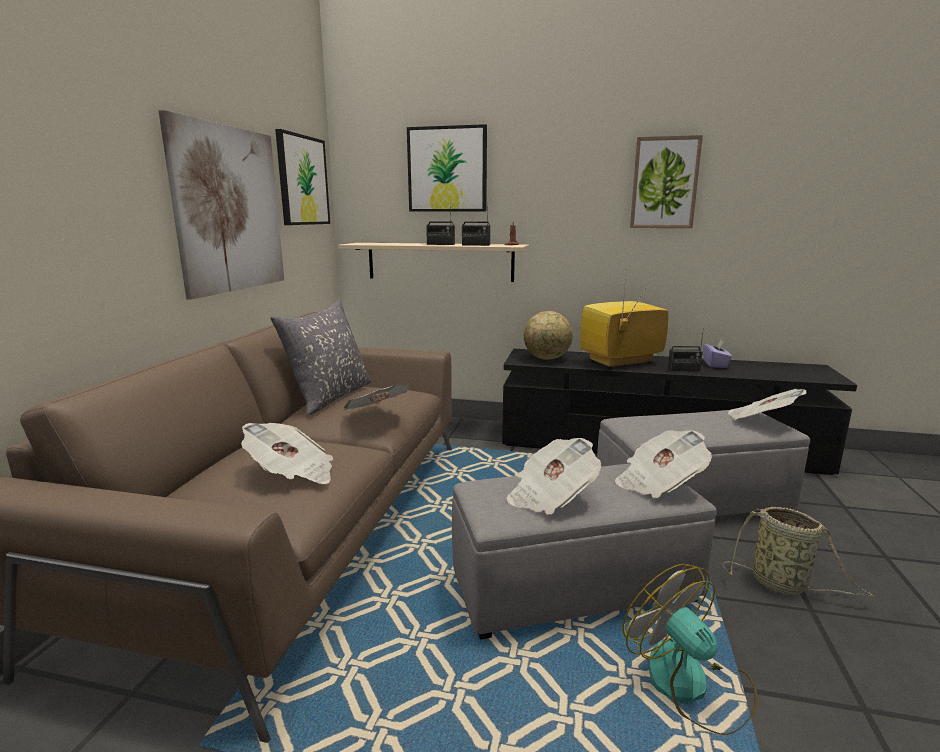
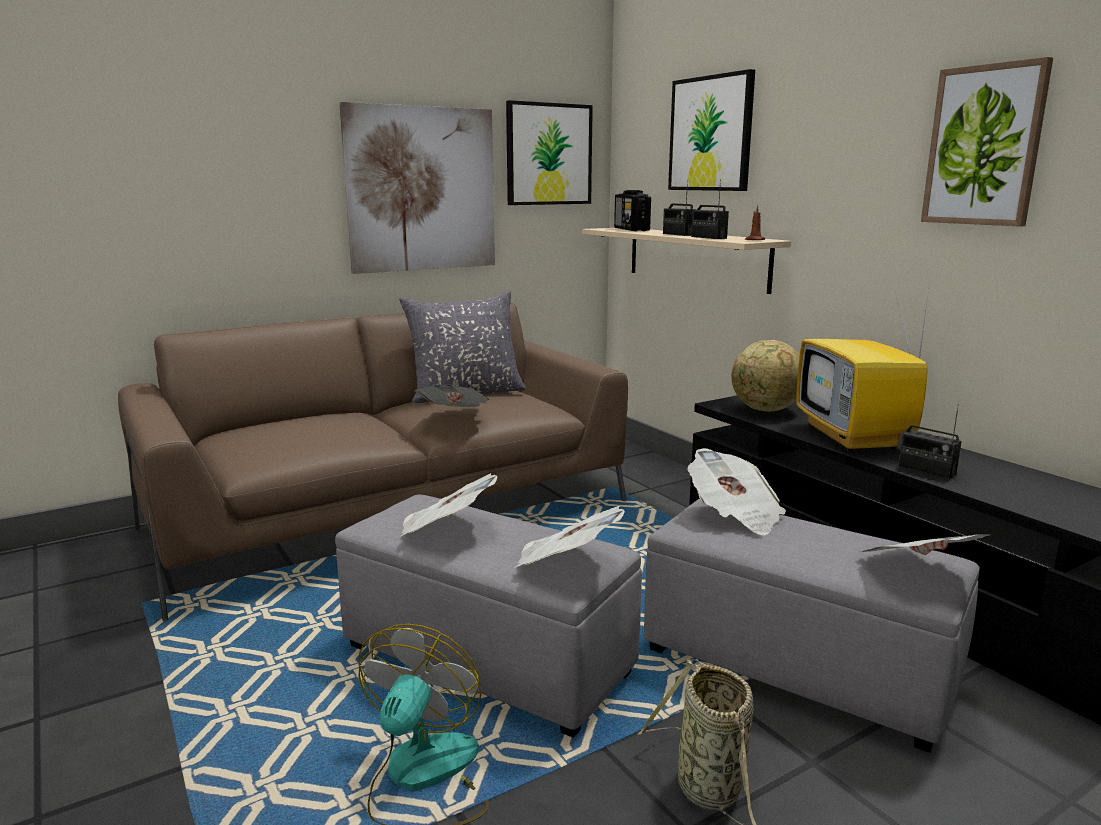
camera: 45 degrees right, 0 degrees up
newspaper [241,423,333,484] -> newspaper moved to [687,448,786,536]
television [580,276,668,369] -> television turned 120 degrees counterclockwise [796,289,929,452]
purple tissue box [703,340,732,368] -> none
none -> radio [614,190,651,231]

